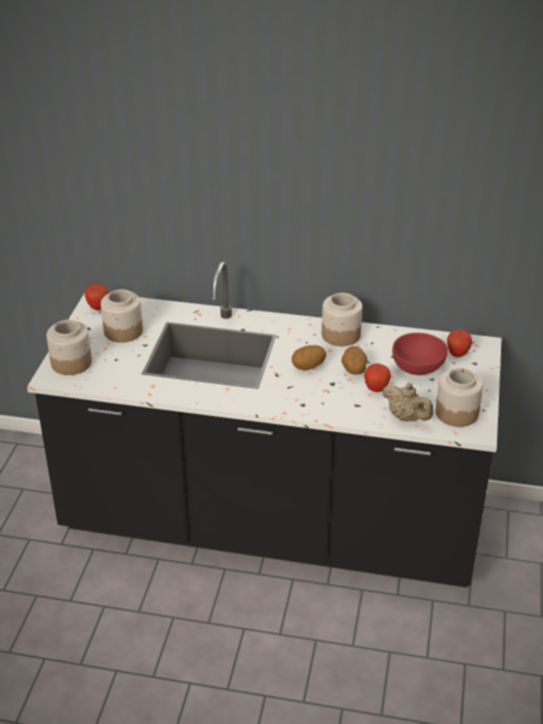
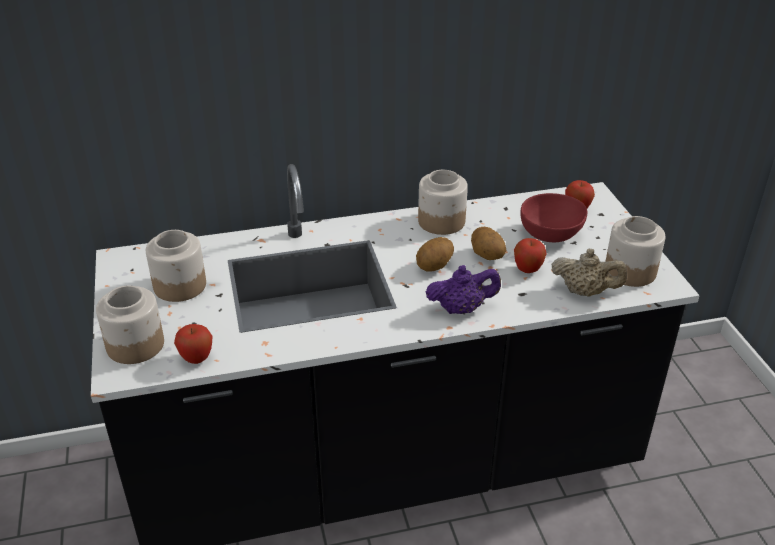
camera: 25 degrees left, 0 degrees up
apple [85,284,109,311] -> apple moved to [174,324,213,364]
none -> purple teapot [426,265,501,314]

